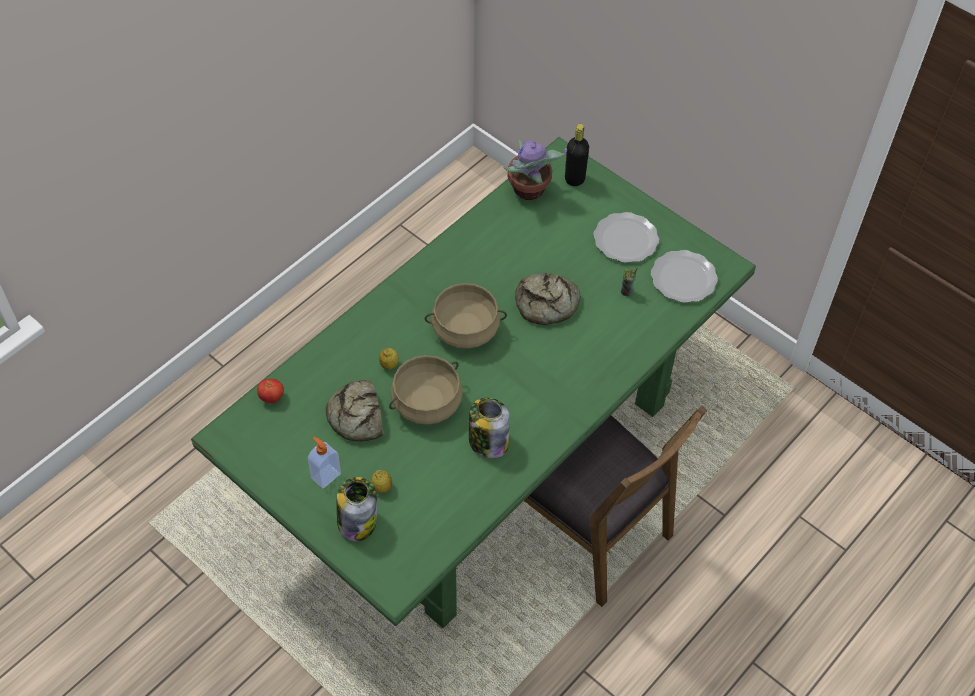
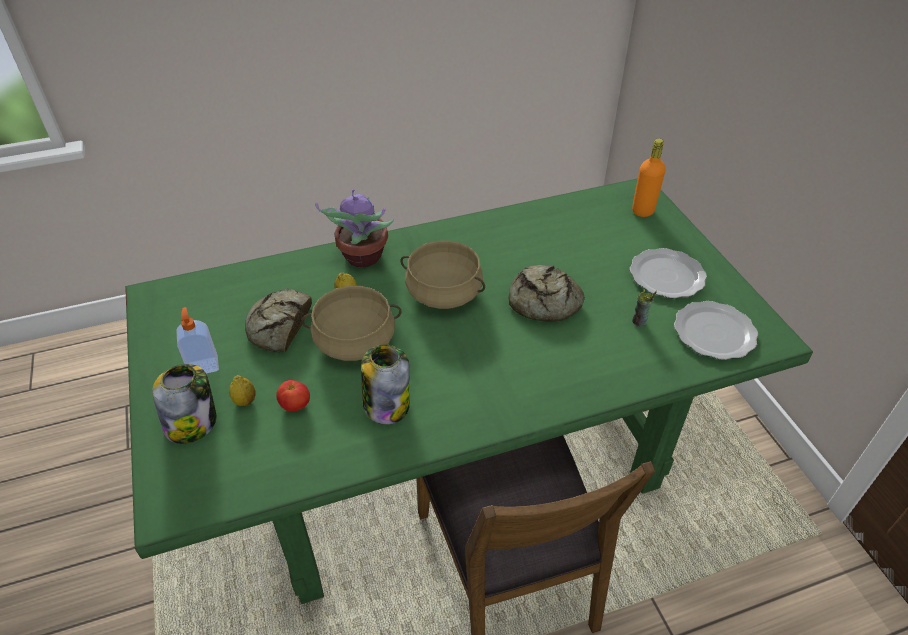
camera: 30 degrees right, 10 degrees down
tomato [257,379,284,403] -> tomato moved to [276,380,310,412]
potted plant [503,139,567,200] -> potted plant moved to [315,189,394,268]
black bottle [565,124,589,186] -> orange bottle [632,139,666,217]

